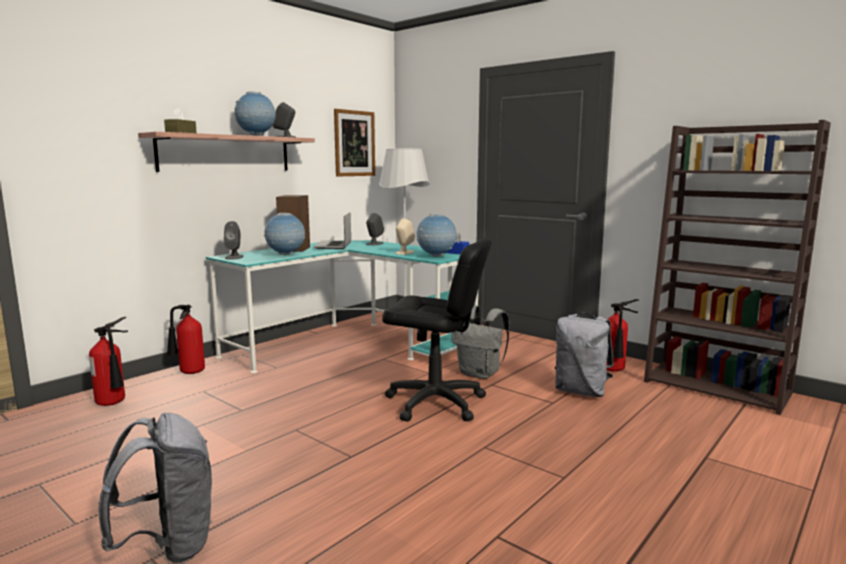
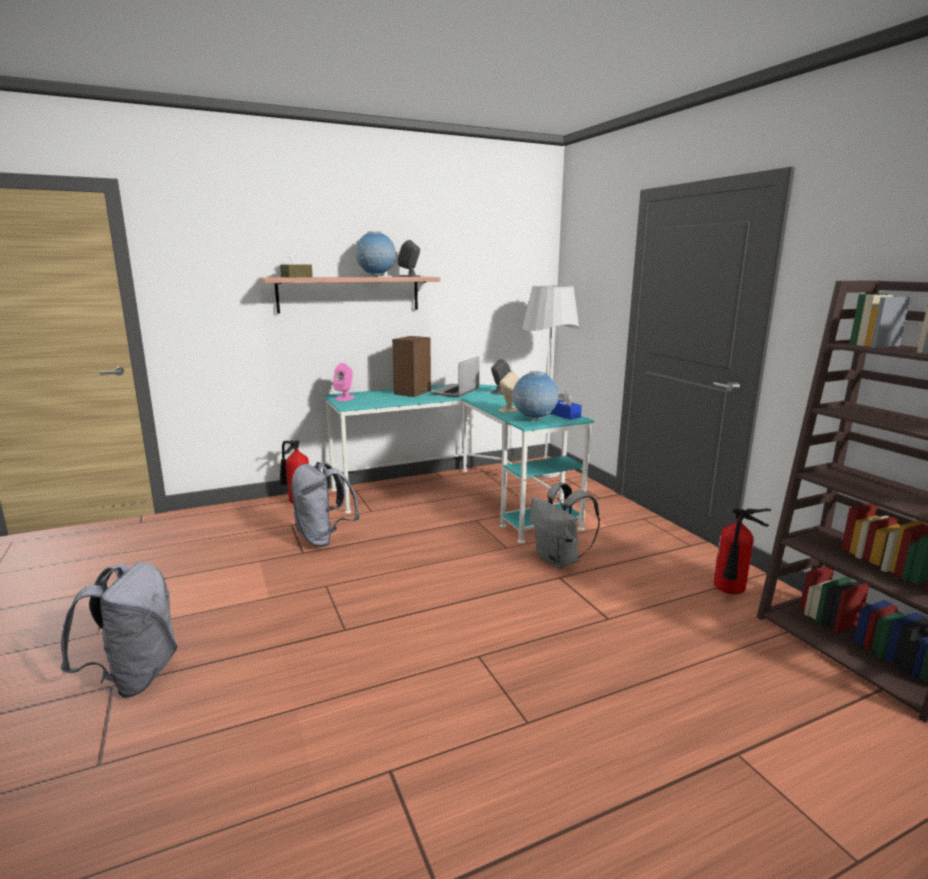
camera: 25 degrees right, 5 degrees up
fire extinguisher [89,317,128,406] -> none
grey speaker [224,221,244,259] -> pink speaker [333,363,355,401]
globe [264,212,305,255] -> none
picture [334,109,375,176] -> none
black office chair [382,239,492,422] -> none
grey backpack [555,313,614,397] -> grey backpack moved to [291,462,360,547]

